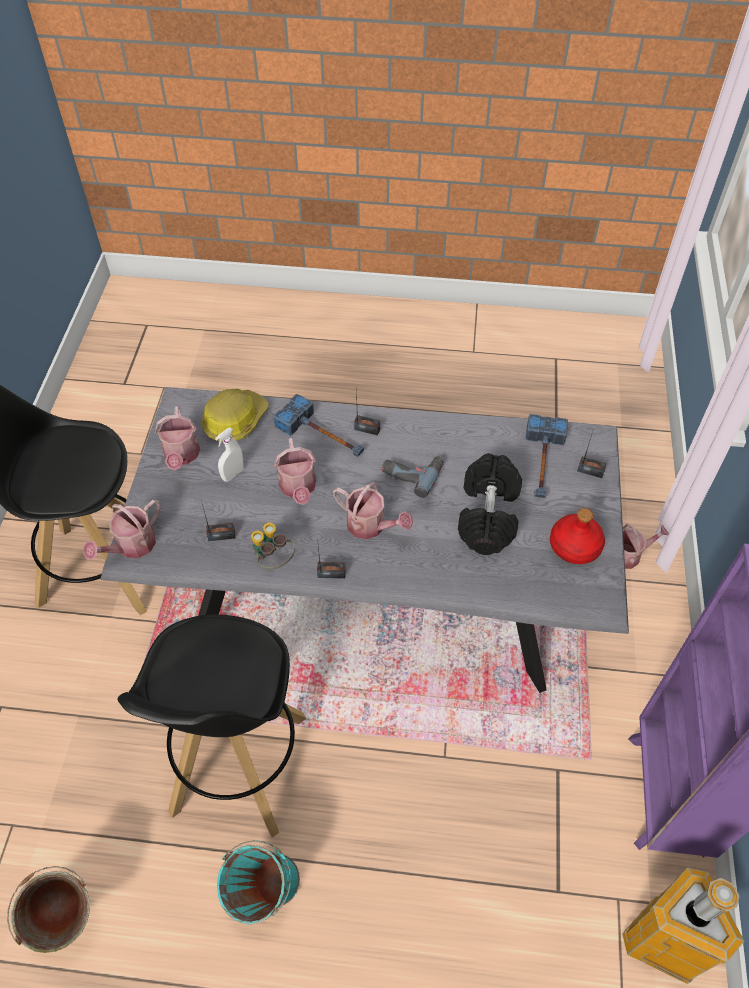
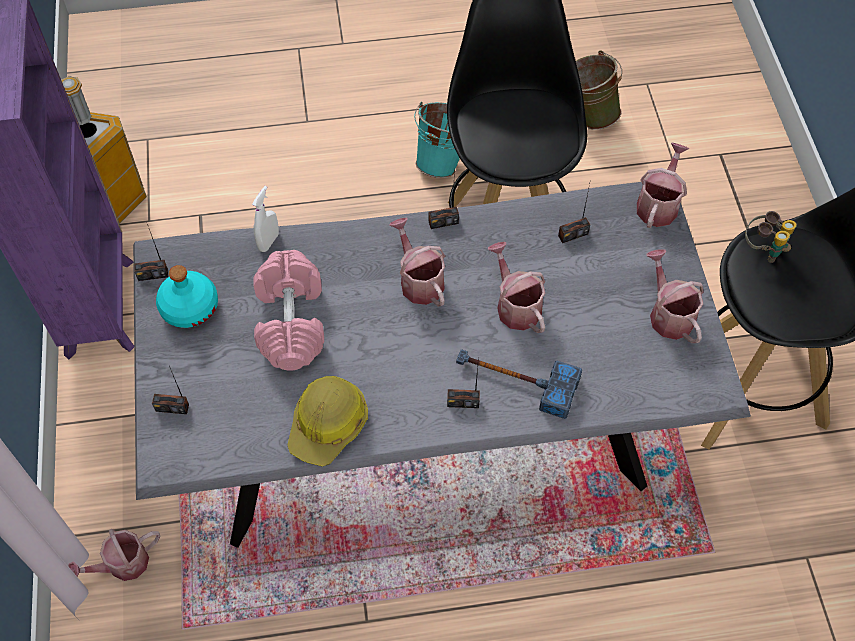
camera: 165 degrees right, 5 degrees up
hard hat [202,389,268,442] -> hard hat moved to [288,376,368,467]
white spray bottle [215,428,244,482] -> white spray bottle moved to [252,186,279,252]
binoculars [251,523,295,569] -> binoculars moved to [745,211,797,263]
watering can [333,482,413,540] -> watering can turned 45 degrees clockwise [390,218,445,307]
power drill [382,456,444,498] -> none
black dumbbell [458,453,522,555] -> pink dumbbell [253,250,324,371]
hammer [526,414,568,498] -> none
red bottle [550,508,605,564] -> turquoise bottle [156,265,218,328]
none -> radio [134,224,168,281]

